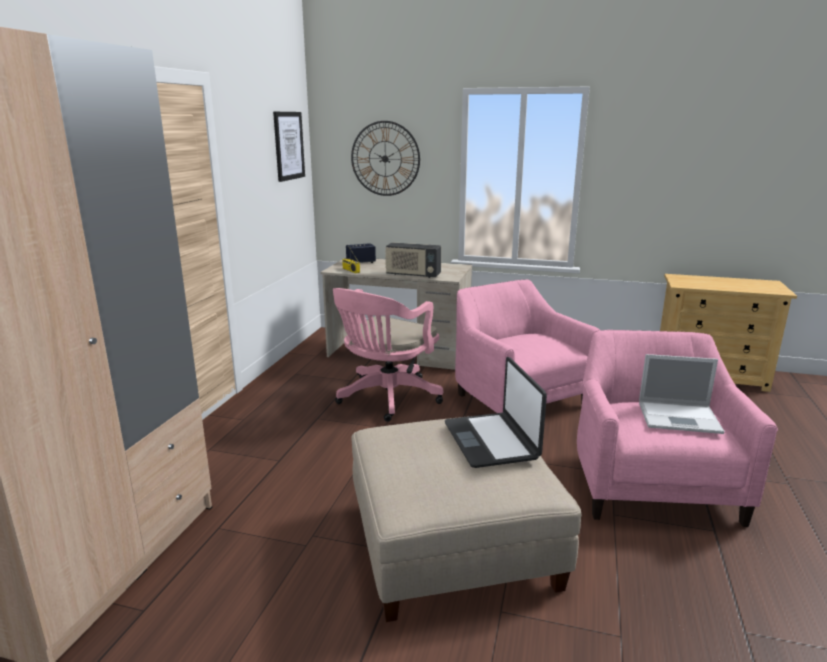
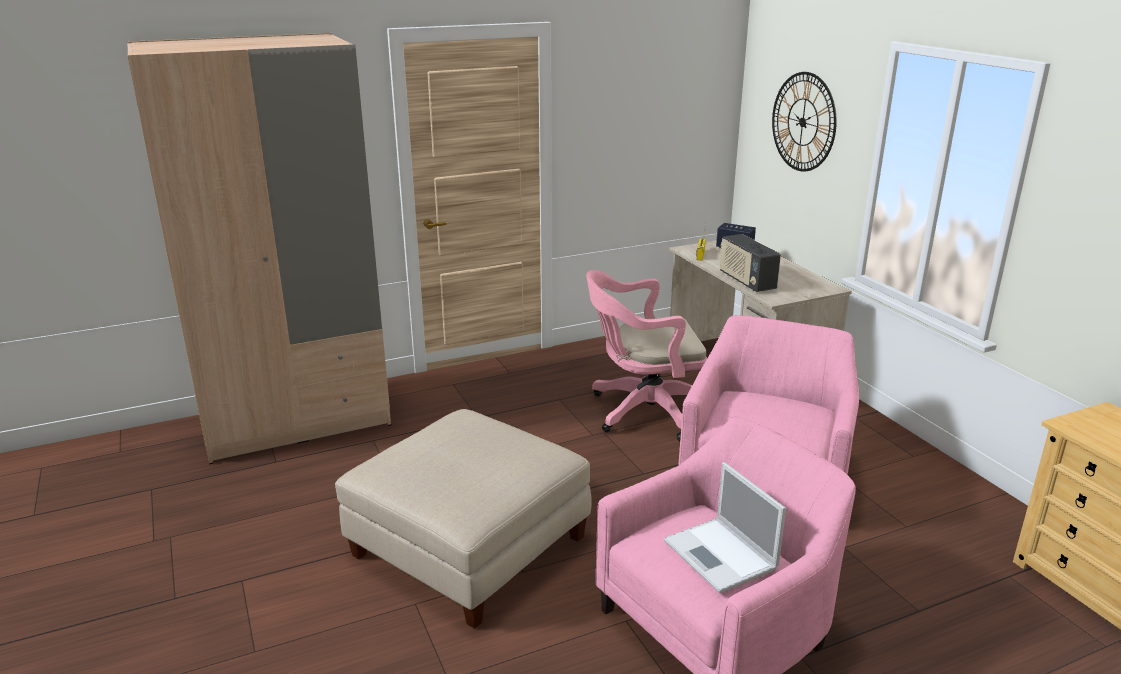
camera: 50 degrees right, 5 degrees up
picture [273,112,305,182] -> none
laptop [445,357,547,468] -> none

